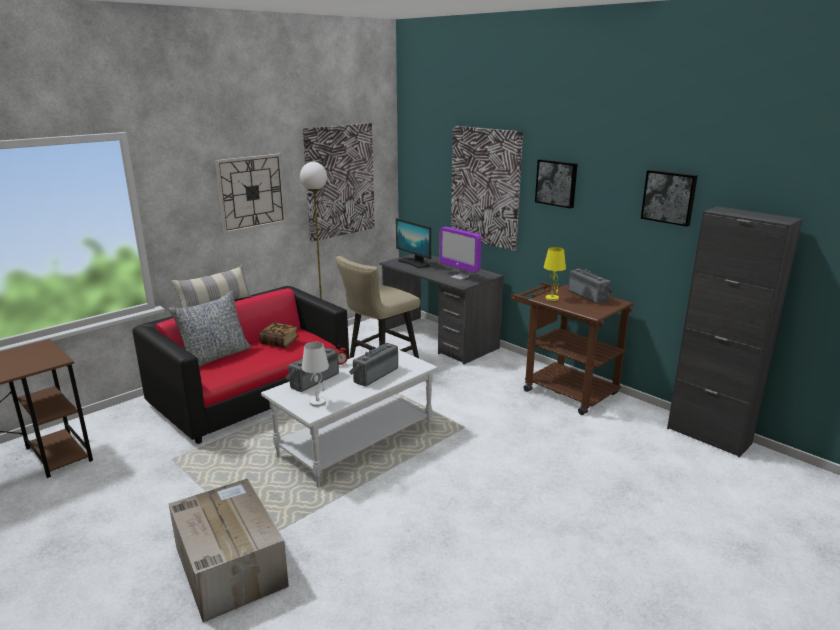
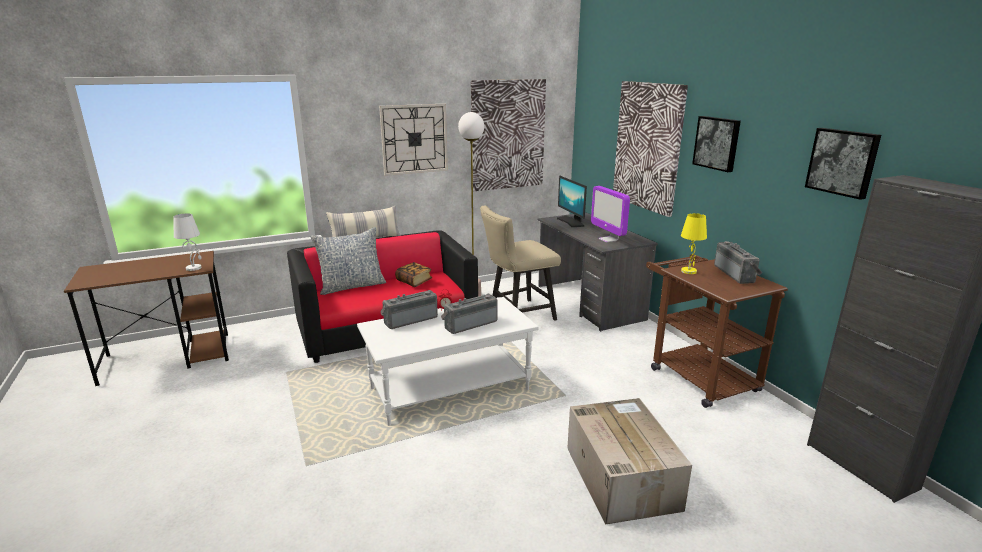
camera: 20 degrees right, 0 degrees up
cardboard box [169,478,289,622] -> cardboard box moved to [567,398,692,525]
white table lamp [302,342,329,407] -> white table lamp moved to [173,213,202,271]

